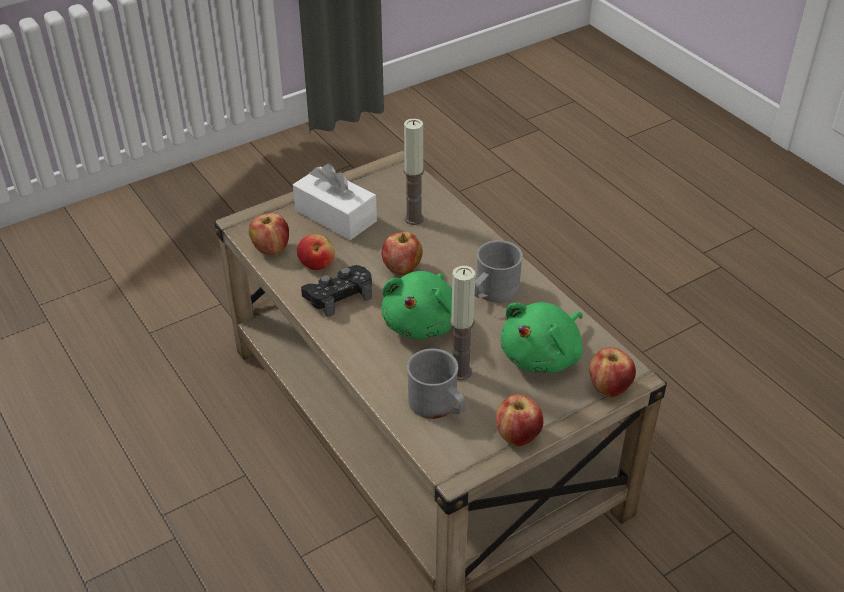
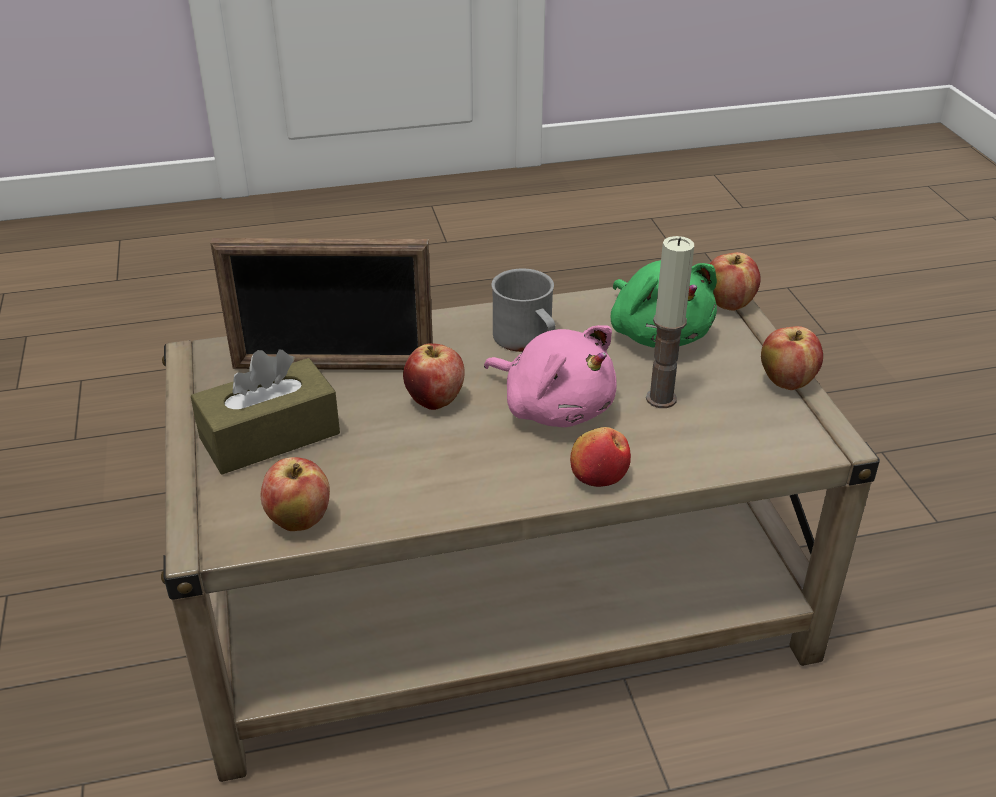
camera: 70 degrees left, 5 degrees down
white tissue box [293,164,377,240] -> brown tissue box [191,350,340,475]
apple [297,234,335,270] -> apple moved to [570,427,631,487]
black game controller [301,265,372,317] -> none
green plush toy [381,271,452,339] -> pink plush toy [484,325,617,427]
candle [404,119,424,225] -> picture frame [210,238,433,370]
grey mug [407,349,465,419] -> none

